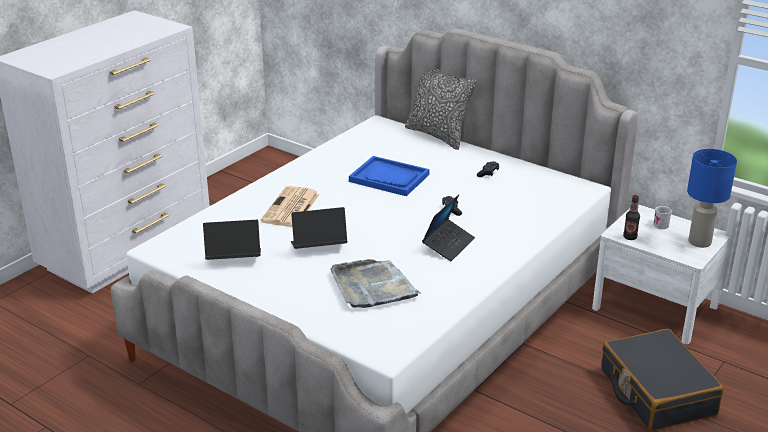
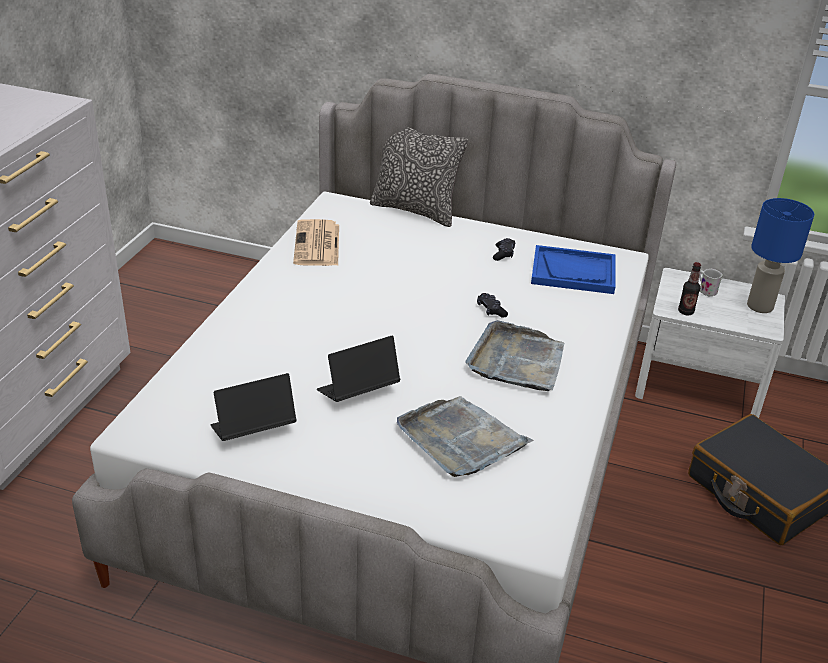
camera: 20 degrees left, 5 degrees up
newspaper [261,186,320,227] -> newspaper moved to [293,219,339,266]
blue tray [349,156,429,196] -> blue tray moved to [531,245,615,294]
laptop [422,194,475,261] -> grey tray [465,320,564,391]

